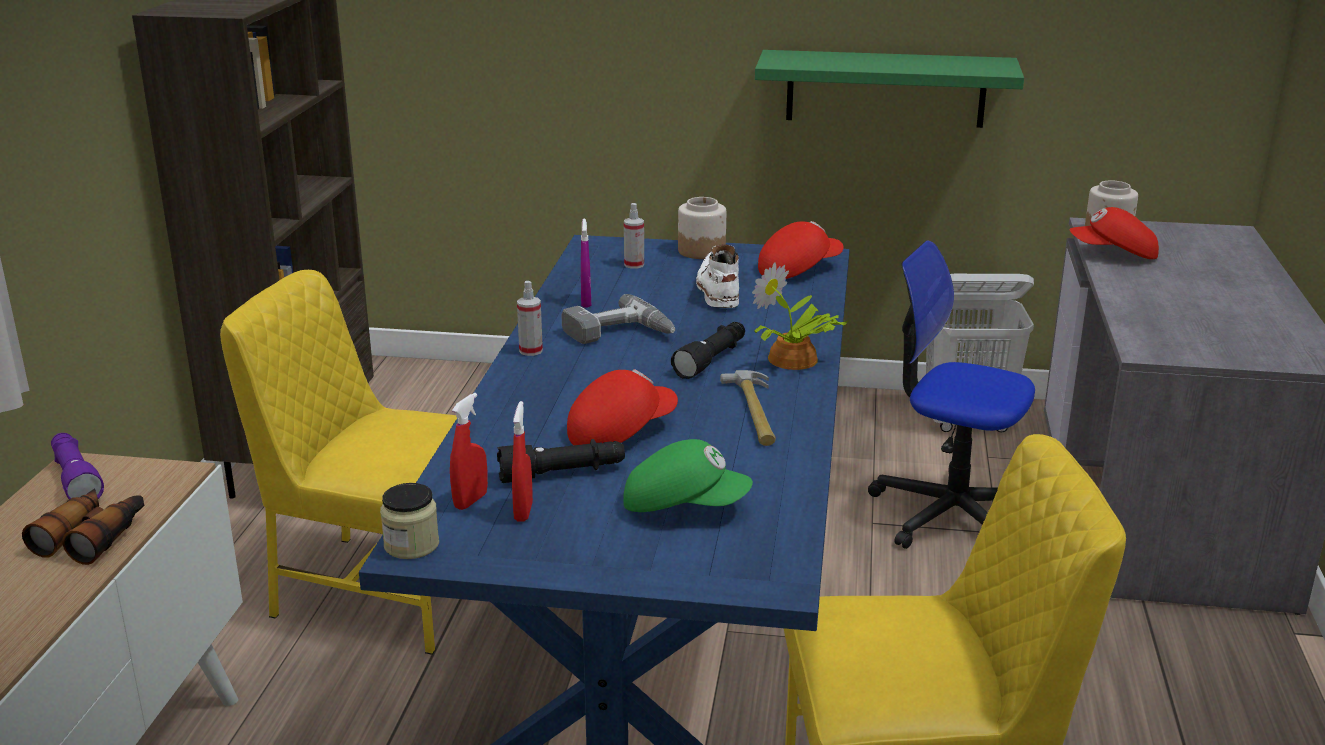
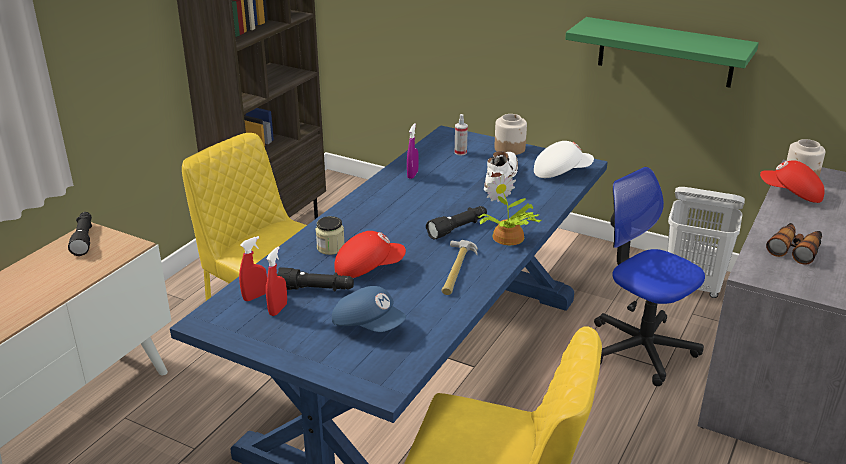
camera: 20 degrees right, 5 degrees up
binoculars [22,488,144,565] -> binoculars moved to [766,223,822,265]
purple flashlight [51,433,104,499] -> black flashlight [68,212,92,256]
jar [380,483,439,559] -> jar moved to [316,216,344,255]
spray bottle [517,281,543,356] -> none
power drill [561,294,675,344] -> none
green cap [623,439,753,512] -> blue cap [332,286,406,332]
red cap [758,221,844,279] -> white cap [534,141,594,178]

